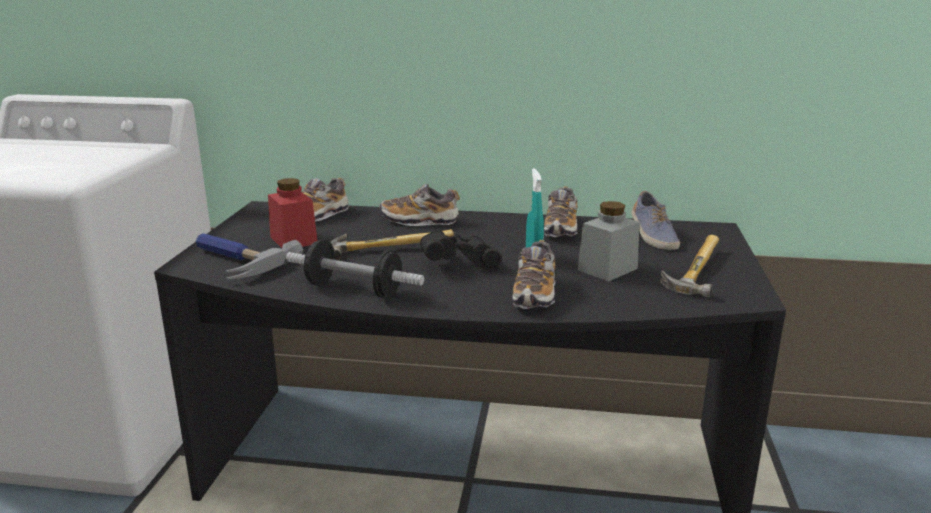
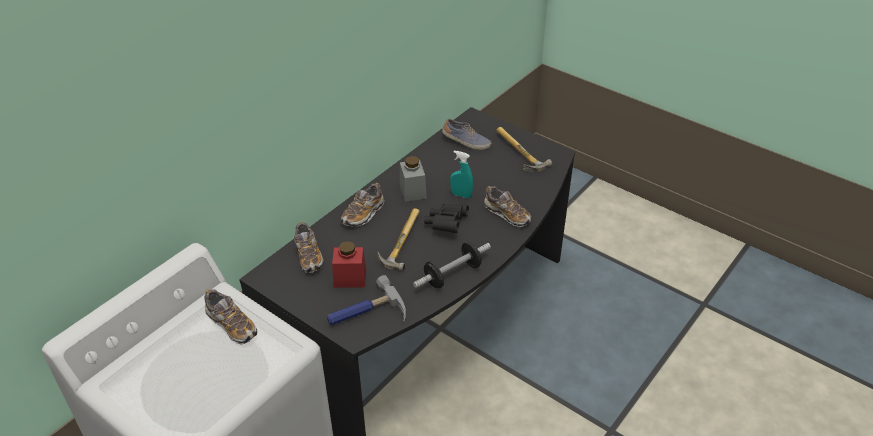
camera: 60 degrees left, 20 degrees up
shoe [544,186,578,237] -> shoe moved to [205,289,257,345]
grey jar [578,201,640,282] -> grey jar moved to [400,156,427,202]

